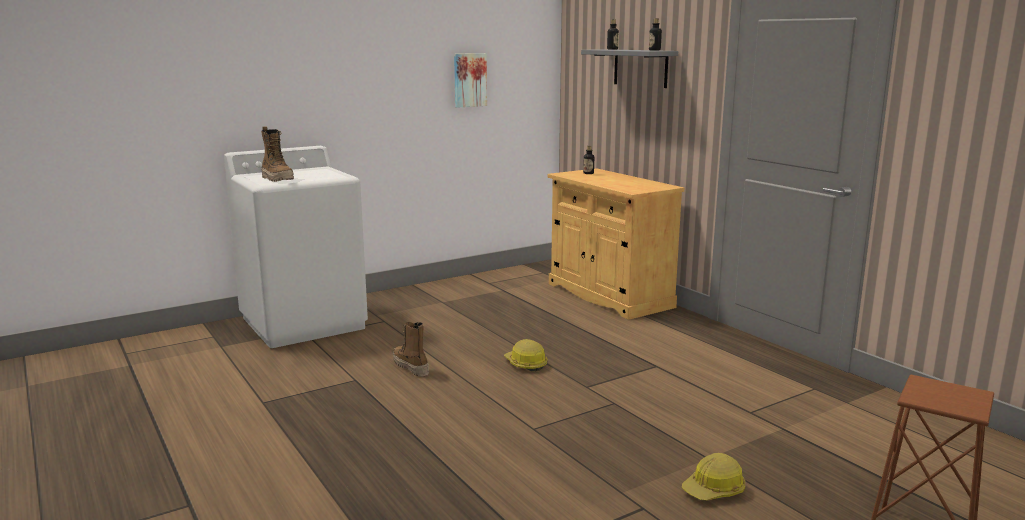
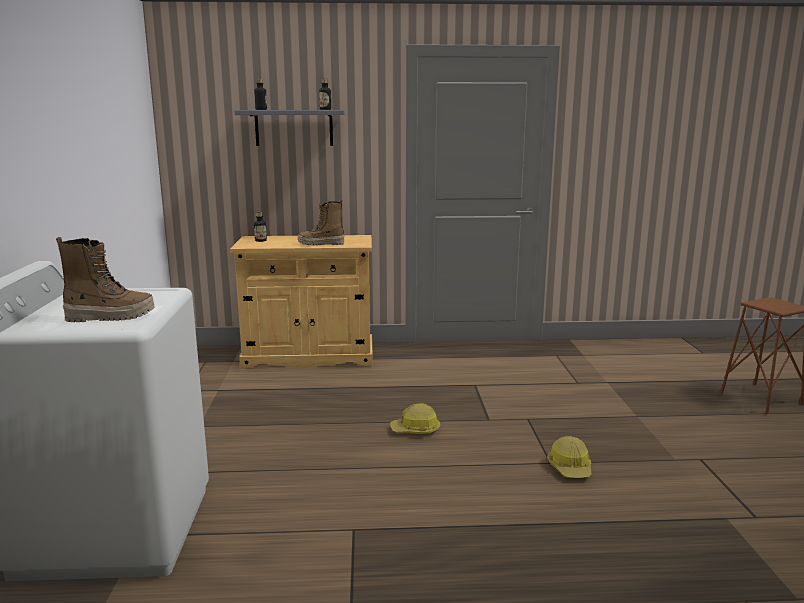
camera: 60 degrees left, 0 degrees up
boot [393,322,429,377] -> boot moved to [298,199,344,246]
picture [454,53,487,108] -> none
hard hat [682,453,745,501] -> hard hat moved to [547,436,592,478]

